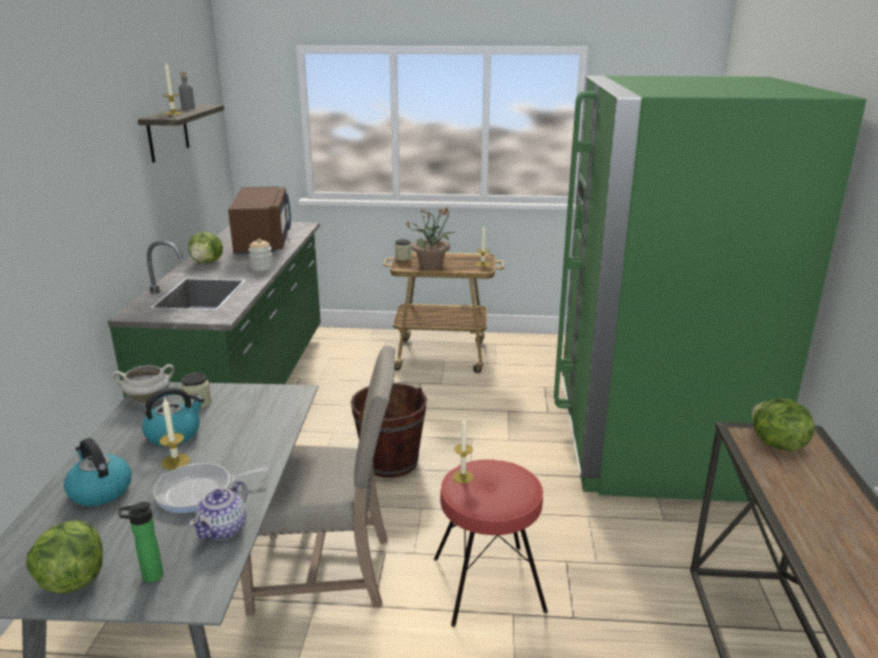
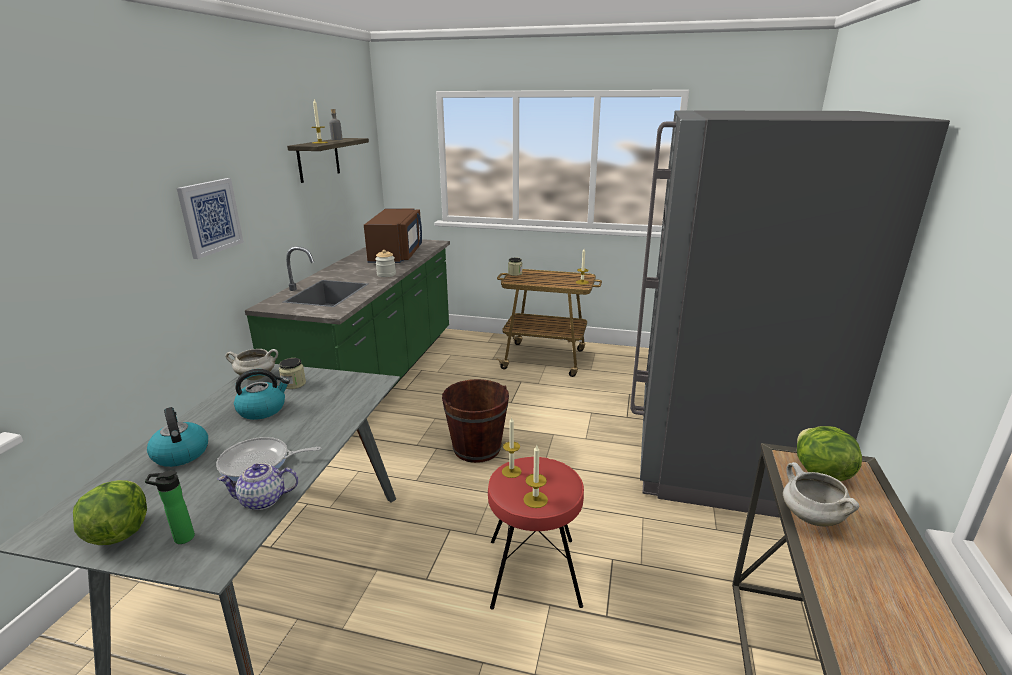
camera: 10 degrees right, 0 degrees up
candle [159,397,190,470] -> candle moved to [523,445,548,508]
lettuce [189,232,223,263] -> none
teapot [189,481,248,540] -> teapot turned 45 degrees clockwise [217,463,299,510]
beige chair [241,345,395,616] -> none
potted plant [405,207,458,270] -> none
green fridge [554,76,867,502] -> grey fridge [630,110,950,518]
none -> picture [177,178,244,259]
none -> white cooking pot [783,462,859,526]

